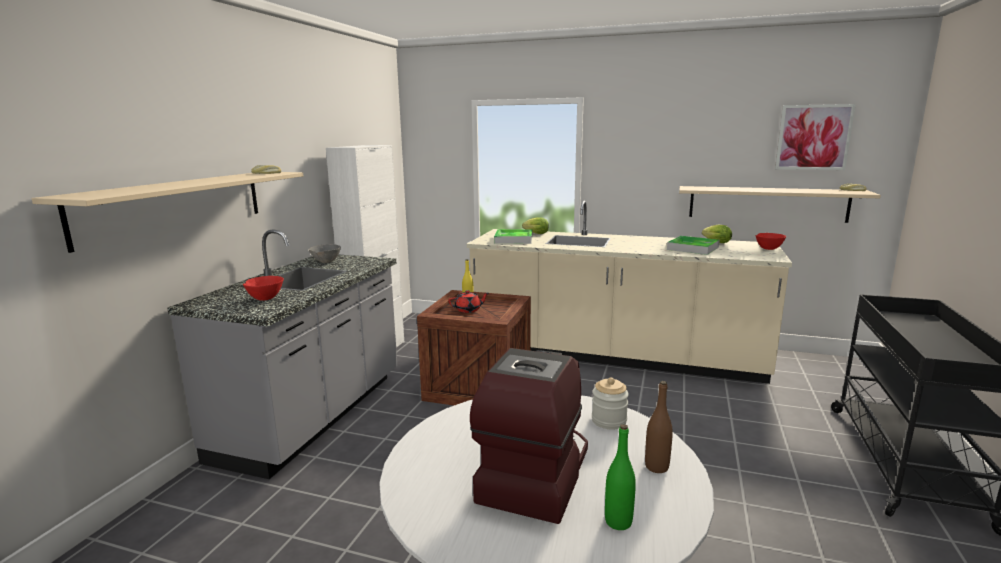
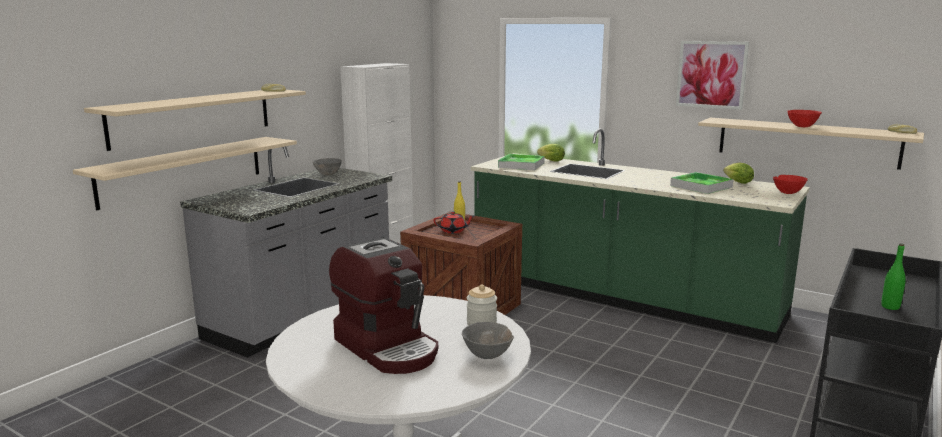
camera: 15 degrees right, 0 degrees up
red bowl [243,276,284,300] -> red bowl moved to [787,110,822,127]
beige counter [467,201,792,384] -> green counter [471,128,810,343]
coffee machine [470,348,588,524] -> coffee machine turned 105 degrees clockwise [329,237,438,374]
green bottle [605,424,636,530] -> green bottle moved to [881,244,906,310]
brown bottle [645,381,673,473] -> grey bowl [462,322,514,359]
picture [775,104,856,170] -> picture moved to [676,41,749,110]
none -> beige shelf [73,137,297,210]

